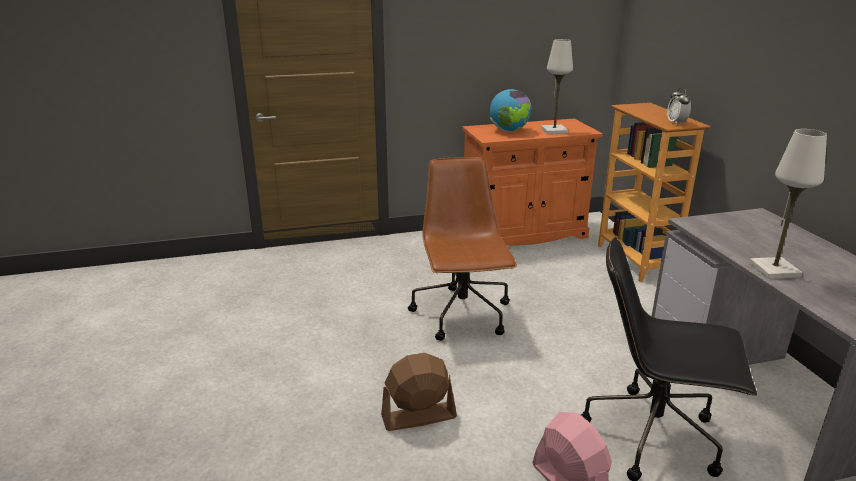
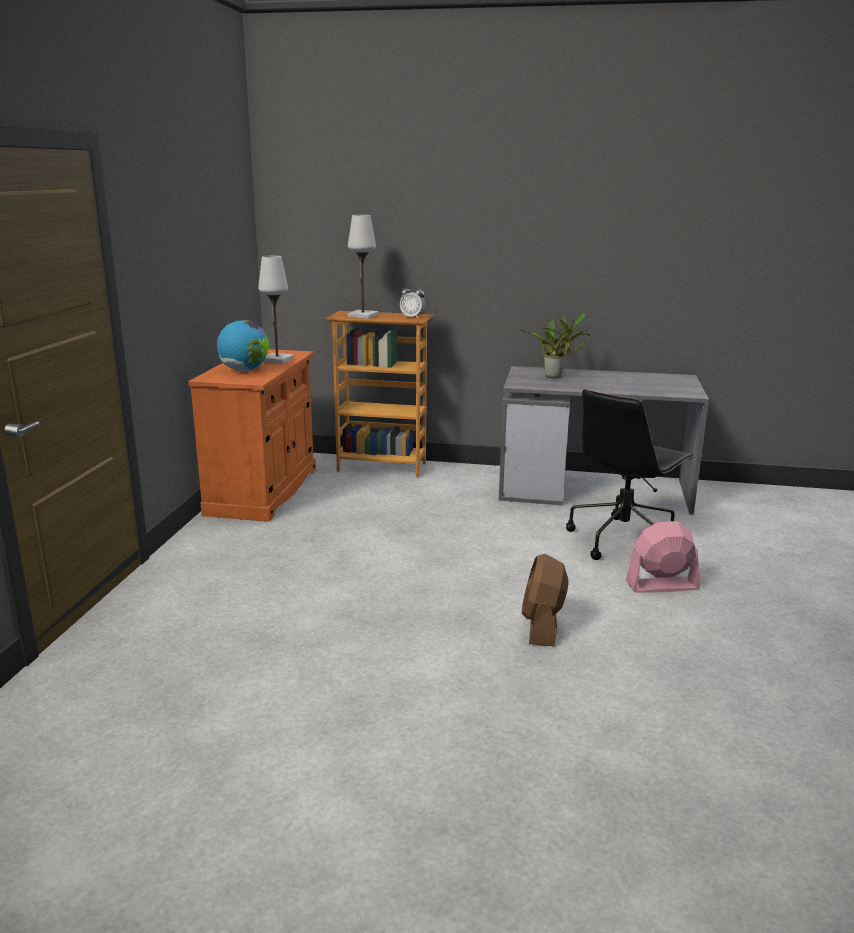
camera: 65 degrees left, 5 degrees down
brown office chair [408,157,517,341] -> none
white table lamp [749,129,827,279] -> white table lamp moved to [348,215,378,319]
none -> potted plant [520,313,590,378]

